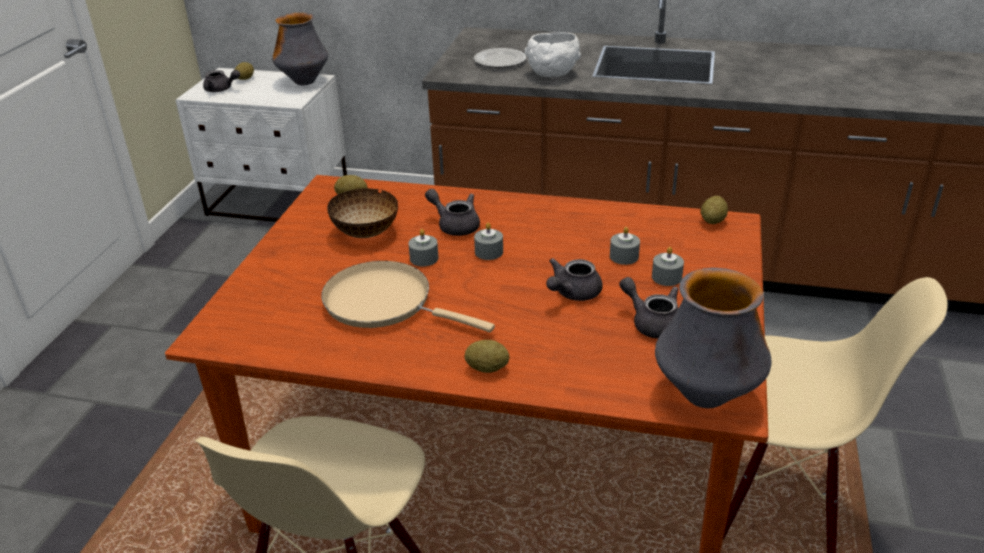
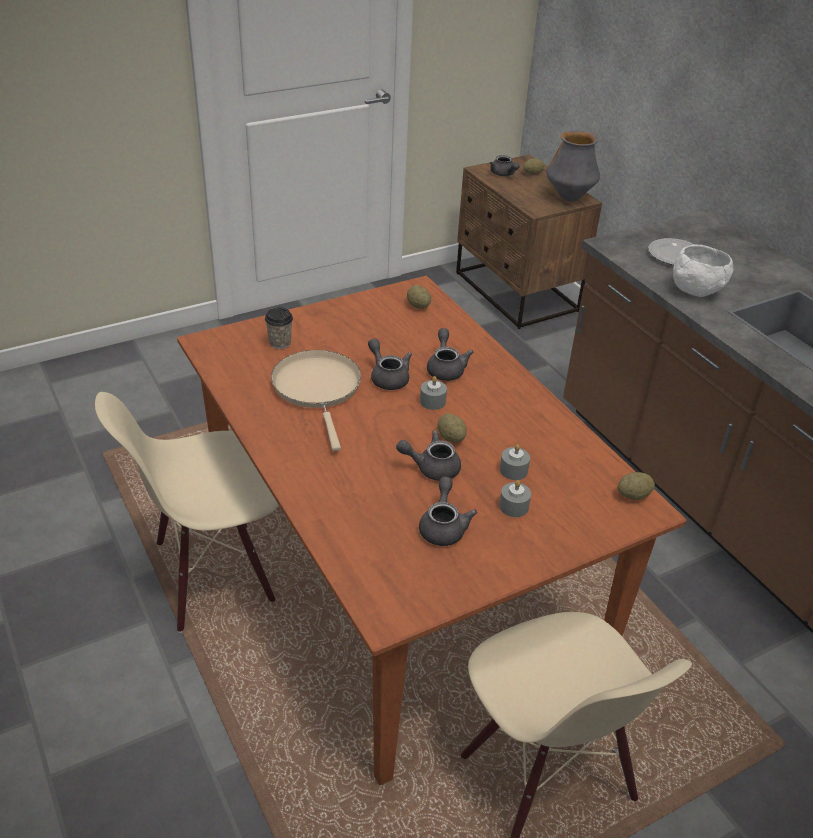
camera: 45 degrees right, 5 degrees up
white nightstand [176,68,347,222] -> brown nightstand [456,155,602,329]
bowl [327,188,398,238] -> none
grey candle [408,229,439,267] -> grey teapot [368,338,412,390]
potato [464,340,509,373] -> potato moved to [438,413,467,443]
vase [655,268,772,408] -> none
none -> cup [265,307,293,349]

